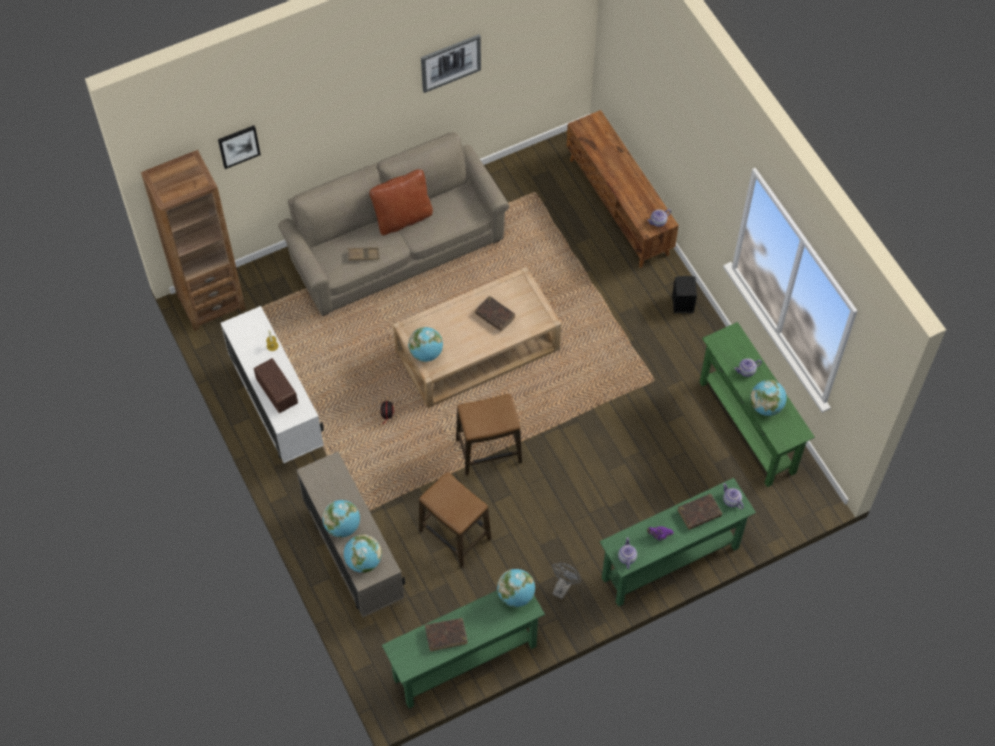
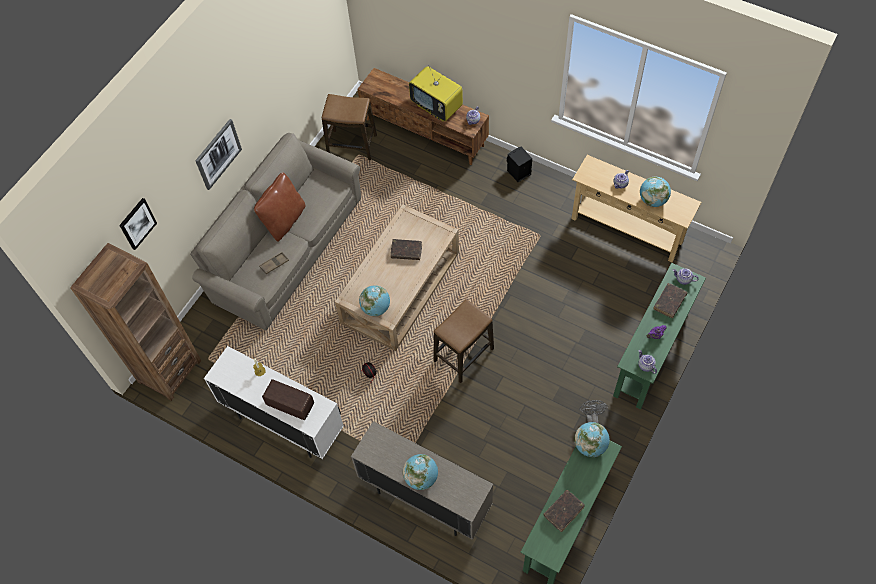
camera: 30 degrees left, 0 degrees up
globe [344,534,382,573] -> none
stool [419,472,491,568] -> stool moved to [322,94,377,160]
picture [421,34,481,93] -> picture moved to [195,119,242,190]
green console table [699,322,815,487] -> beige console table [572,155,701,262]
none -> television [409,65,463,121]

